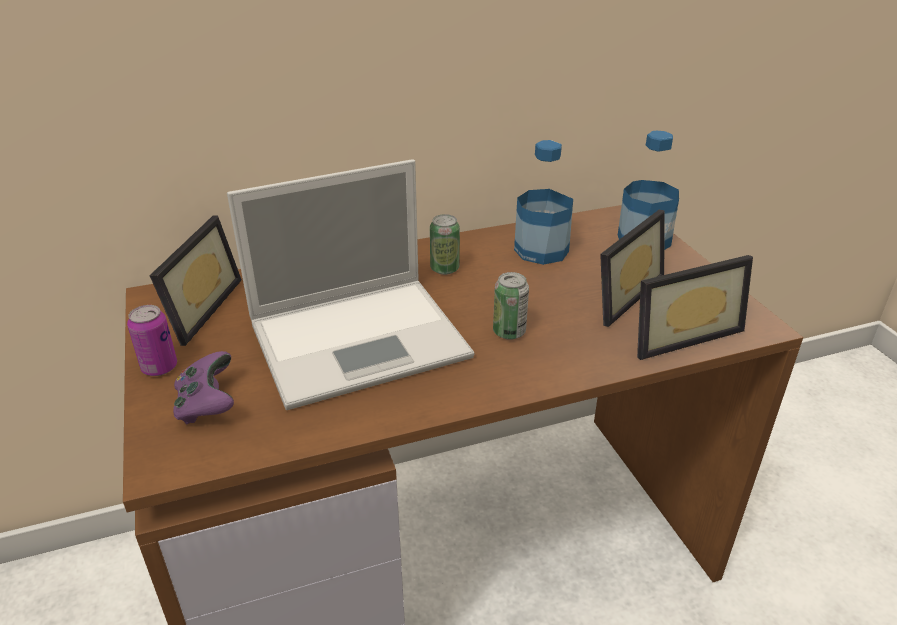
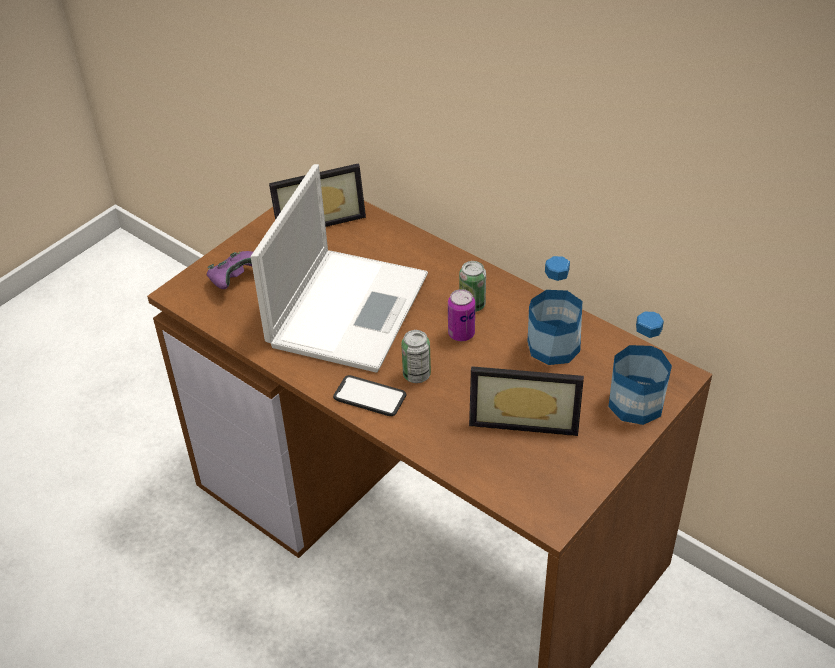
camera: 60 degrees right, 10 degrees up
can [127,305,177,376] -> can moved to [448,289,475,341]
laptop [227,159,474,410] -> laptop turned 105 degrees counterclockwise [251,164,428,373]
picture frame [637,255,753,360] -> none
none -> phone [333,375,406,416]

